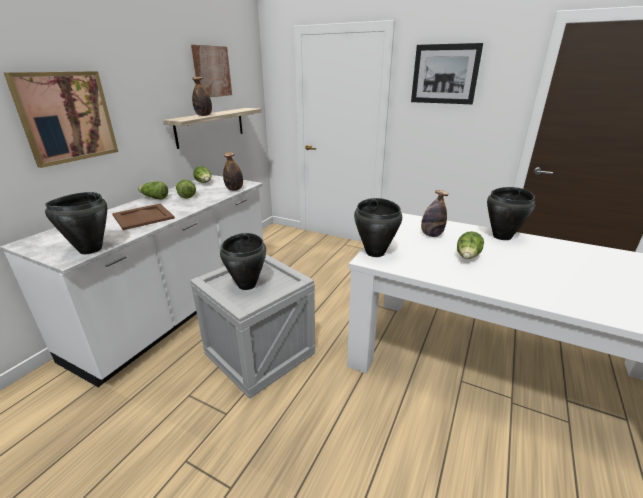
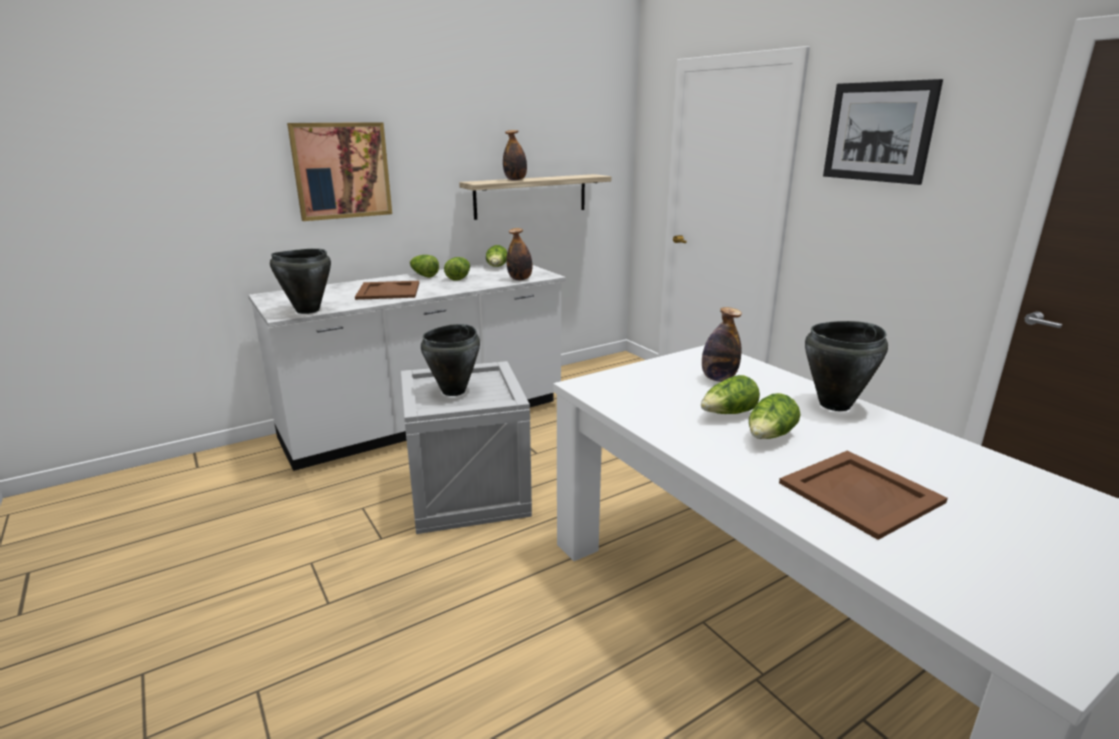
camera: 30 degrees right, 5 degrees down
picture [191,45,232,97] -> none
black cooking pot [354,198,402,257] -> none
none -> lettuce [749,393,801,439]
none -> brown tray [779,451,948,540]

